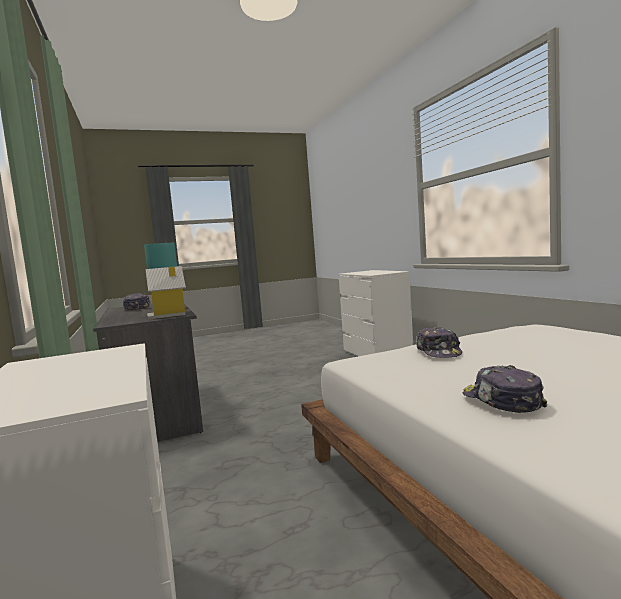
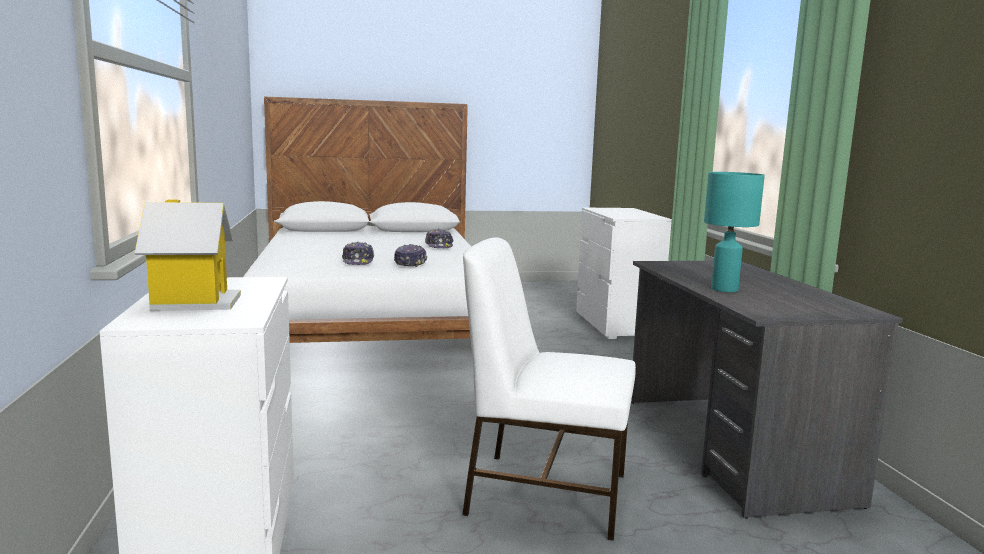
camera: 170 degrees left, 5 degrees up
cap [123,293,150,310] -> cap moved to [342,242,374,265]
toy house [145,266,186,320] -> toy house moved to [135,199,241,311]
none -> white chair [462,237,636,541]

